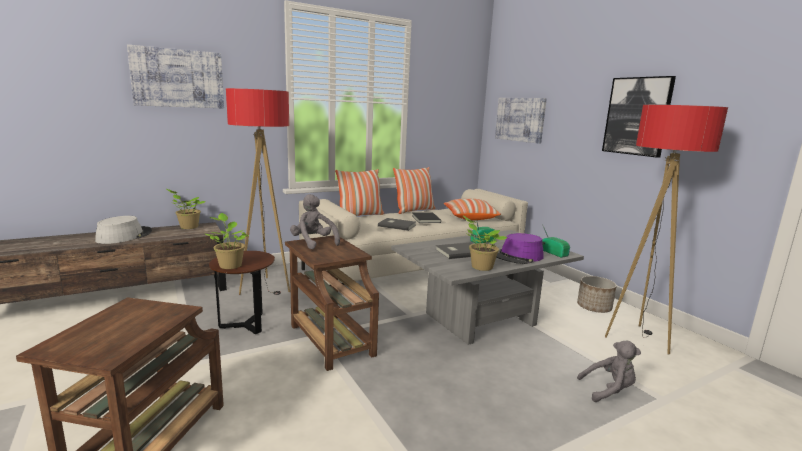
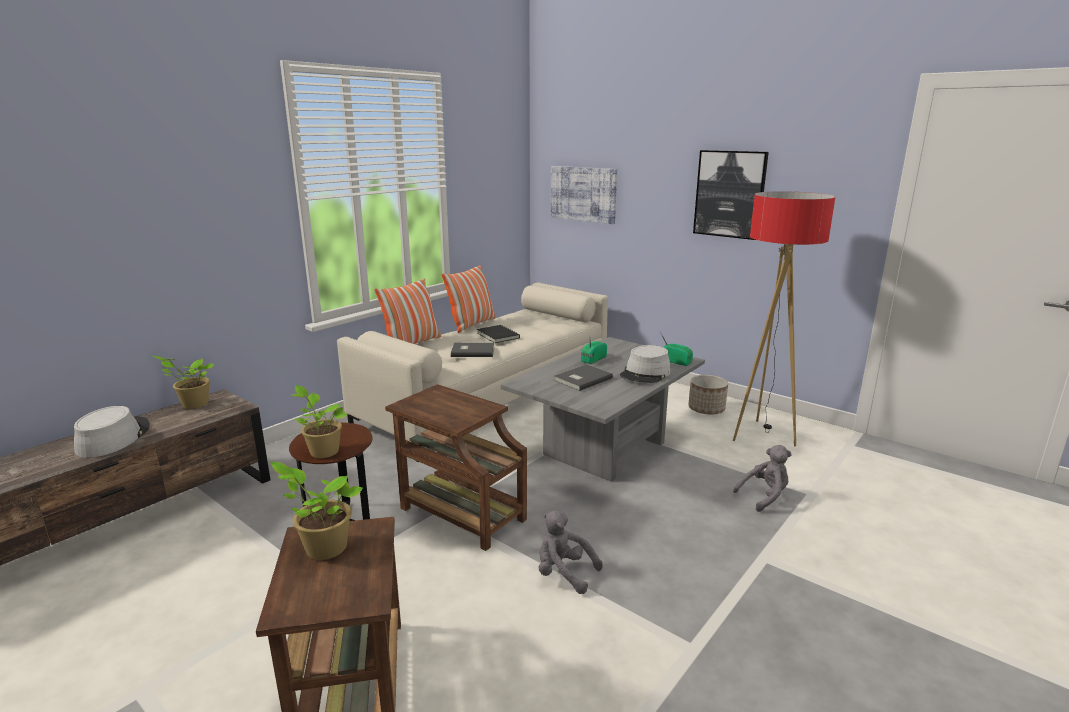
camera: 20 degrees left, 5 degrees up
picture [127,44,224,108] -> none
floor lamp [226,88,290,295] -> none
grey plush toy [290,194,340,250] -> grey plush toy moved to [539,510,603,594]
pillow [443,199,501,220] -> none
potted plant [463,216,507,271] -> potted plant moved to [270,462,363,560]
purple hat [496,233,544,264] -> grey hat [620,345,671,383]

